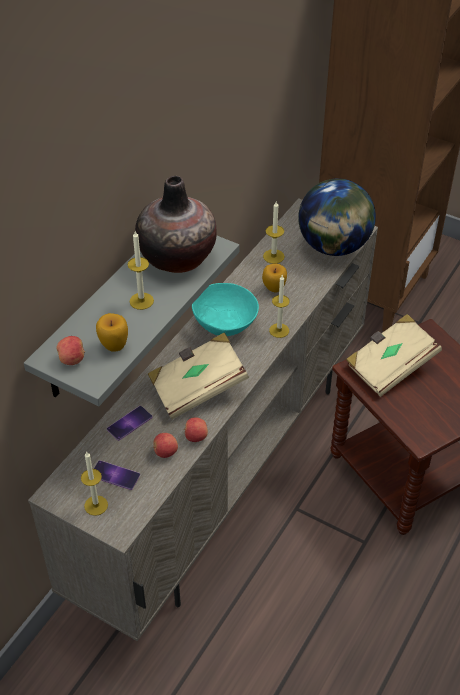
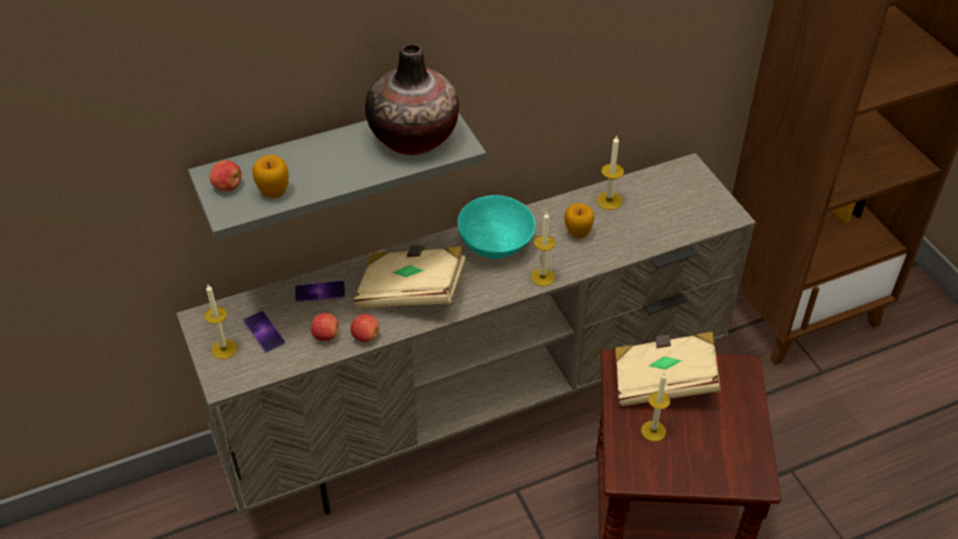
camera: 35 degrees right, 0 degrees up
candle [128,231,154,310] -> candle moved to [641,372,671,441]
globe [298,178,376,256] -> none

